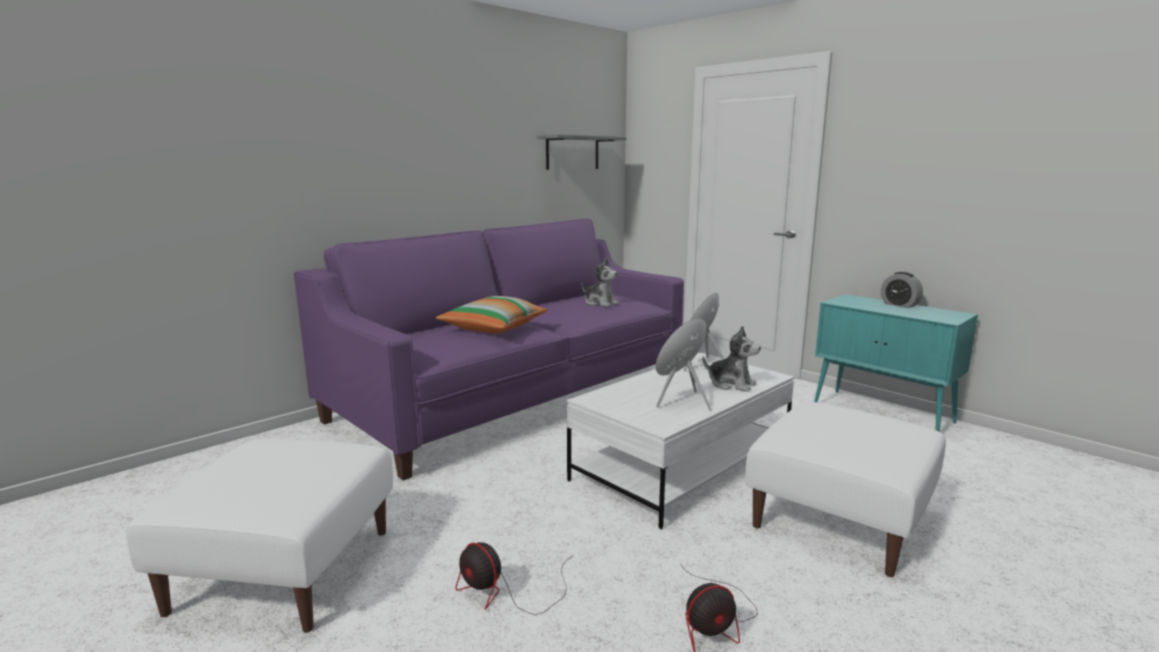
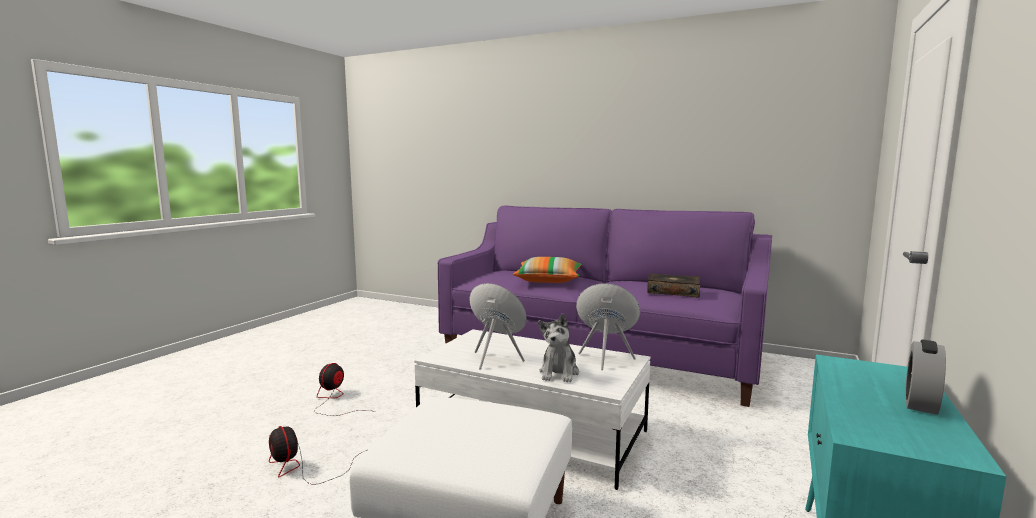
camera: 70 degrees right, 5 degrees down
white ottoman [125,439,393,633] -> none
grey shelf [537,135,627,170] -> none
plush toy [582,258,619,307] -> book [647,273,700,298]

